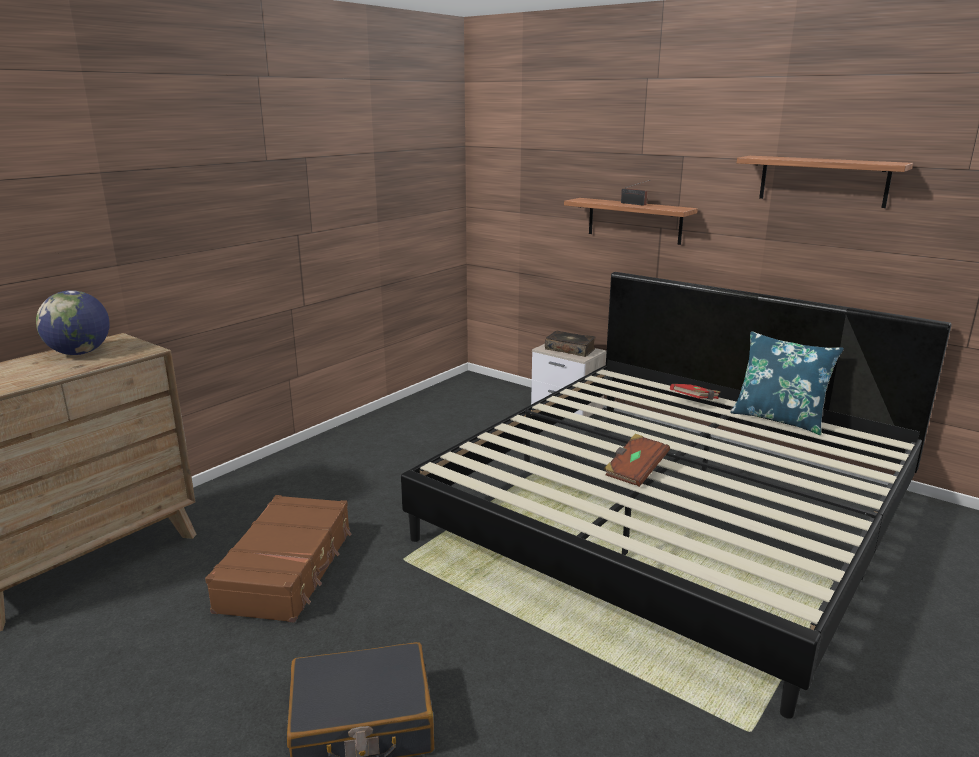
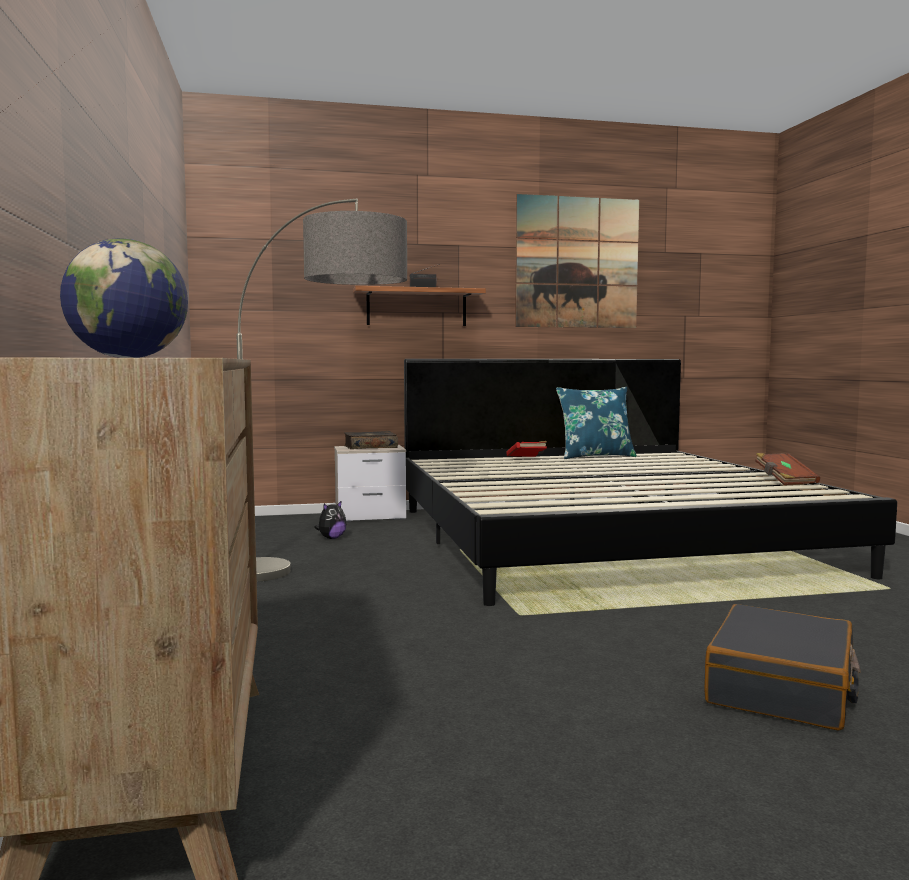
camera: 50 degrees left, 15 degrees down
brown suitcase [205,495,351,623] -> none
brown book [604,433,670,487] -> brown book moved to [755,453,820,485]
shelf [737,156,913,208] -> picture [515,194,639,328]
none -> floor lamp [236,199,407,582]
none -> plush toy [314,500,346,539]

